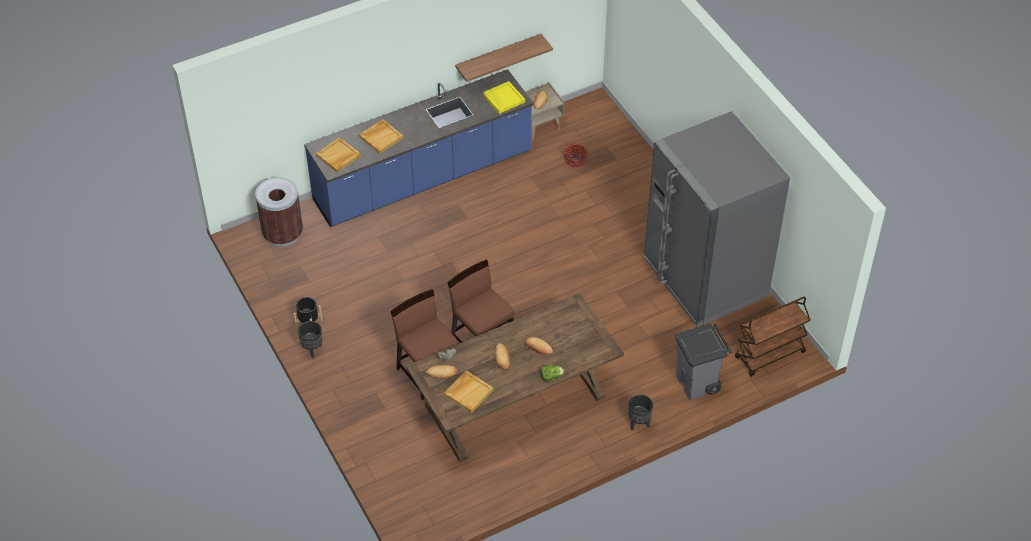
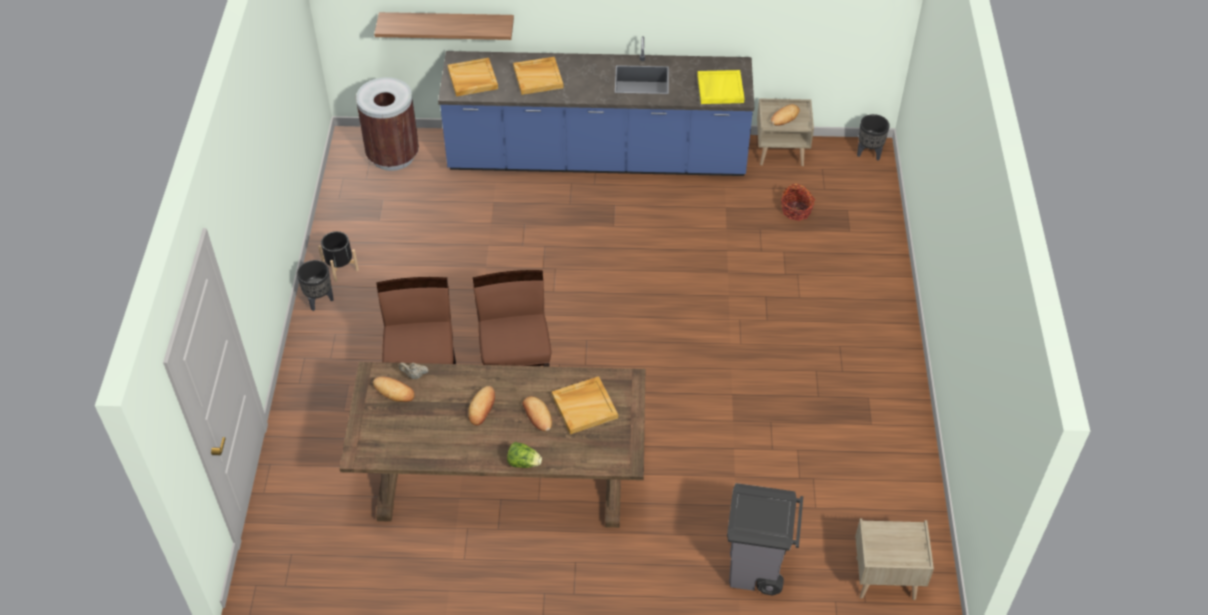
camera: 30 degrees right, 0 degrees up
beige tray [444,370,494,413] -> beige tray moved to [552,376,618,434]
shelf [455,34,553,82] -> shelf moved to [374,12,514,40]
black planter [628,394,653,431] -> black planter moved to [857,114,890,160]
grey fridge [644,111,790,327] -> none
brown cart [735,297,811,377] -> beige nightstand [855,518,934,600]

